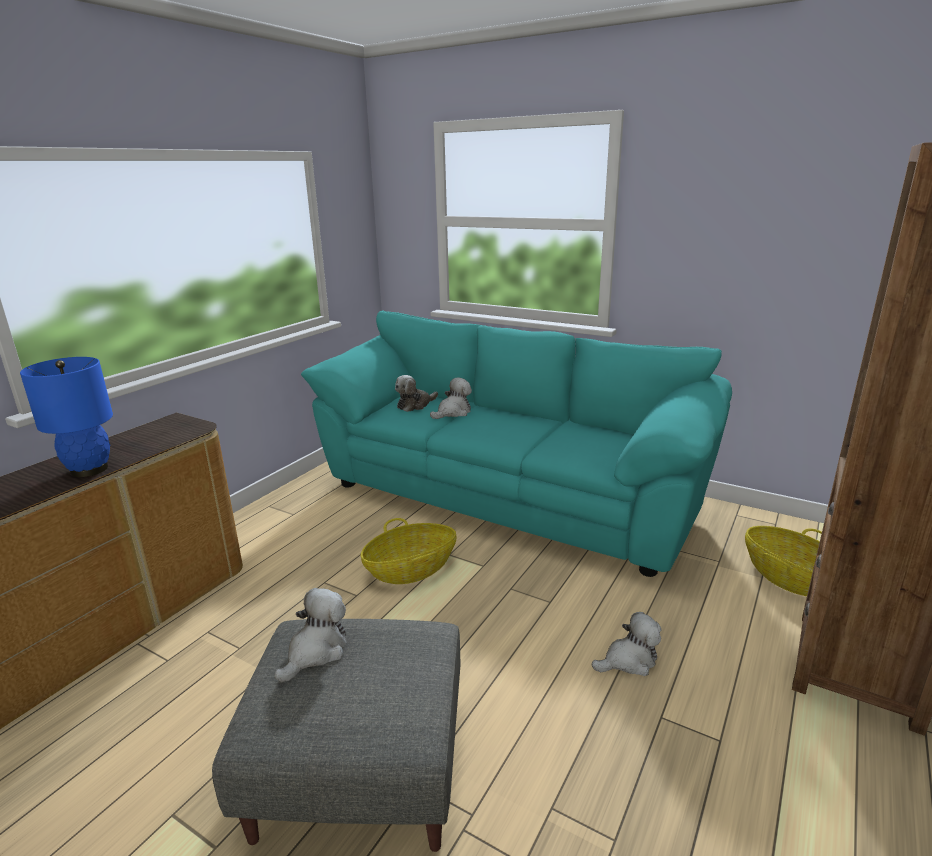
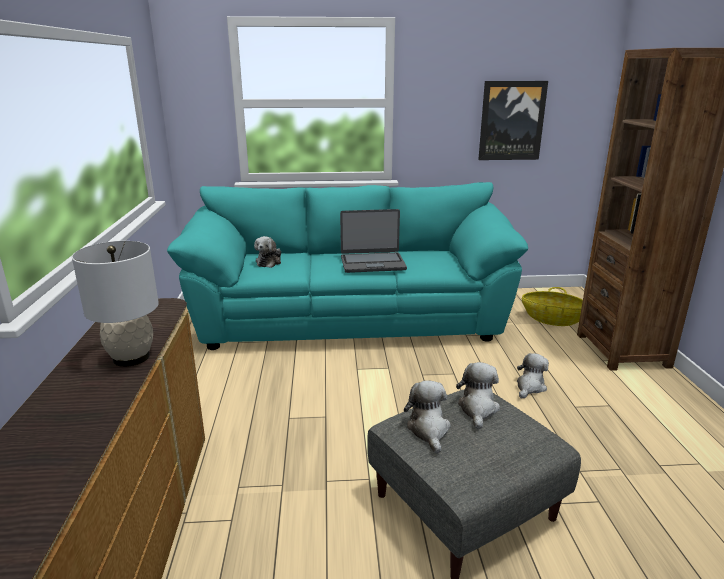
camera: 35 degrees left, 0 degrees up
blue table lamp [20,357,113,477] -> white table lamp [72,241,159,367]
basket [361,518,457,584] -> none
plush toy [430,377,472,419] -> plush toy moved to [456,362,500,430]
none -> laptop [340,209,407,273]
none -> picture [478,81,548,160]

